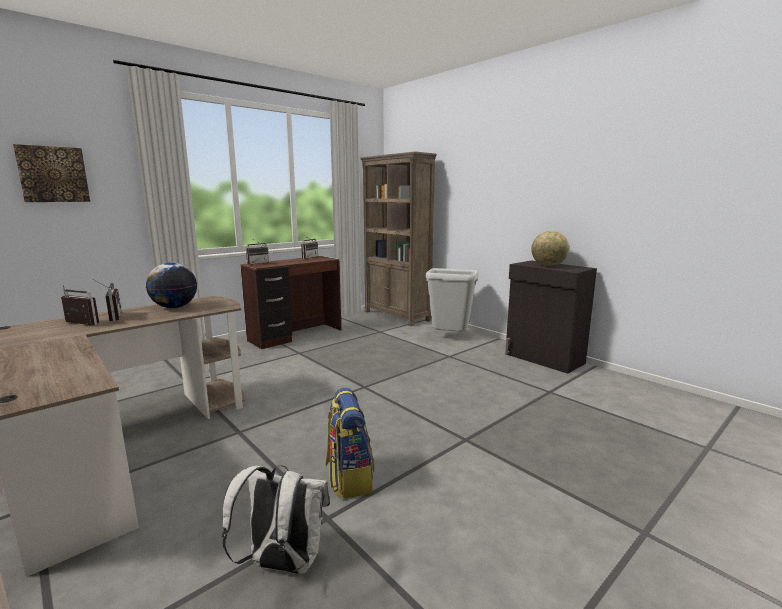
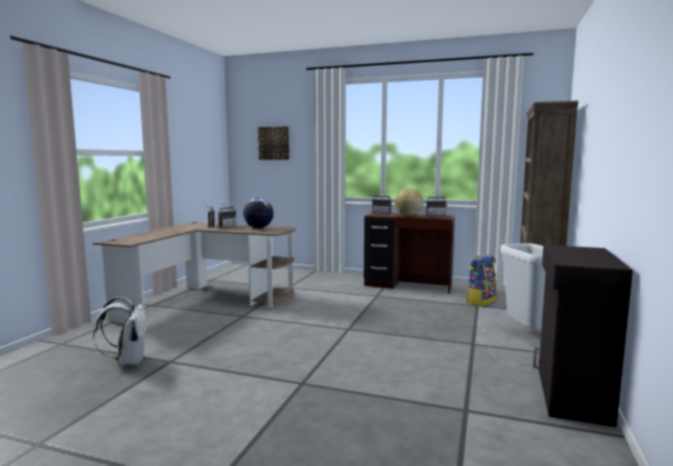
camera: 60 degrees right, 5 degrees down
backpack [326,388,374,498] -> backpack moved to [466,255,497,306]
globe [531,231,569,266] -> globe moved to [395,188,423,216]

